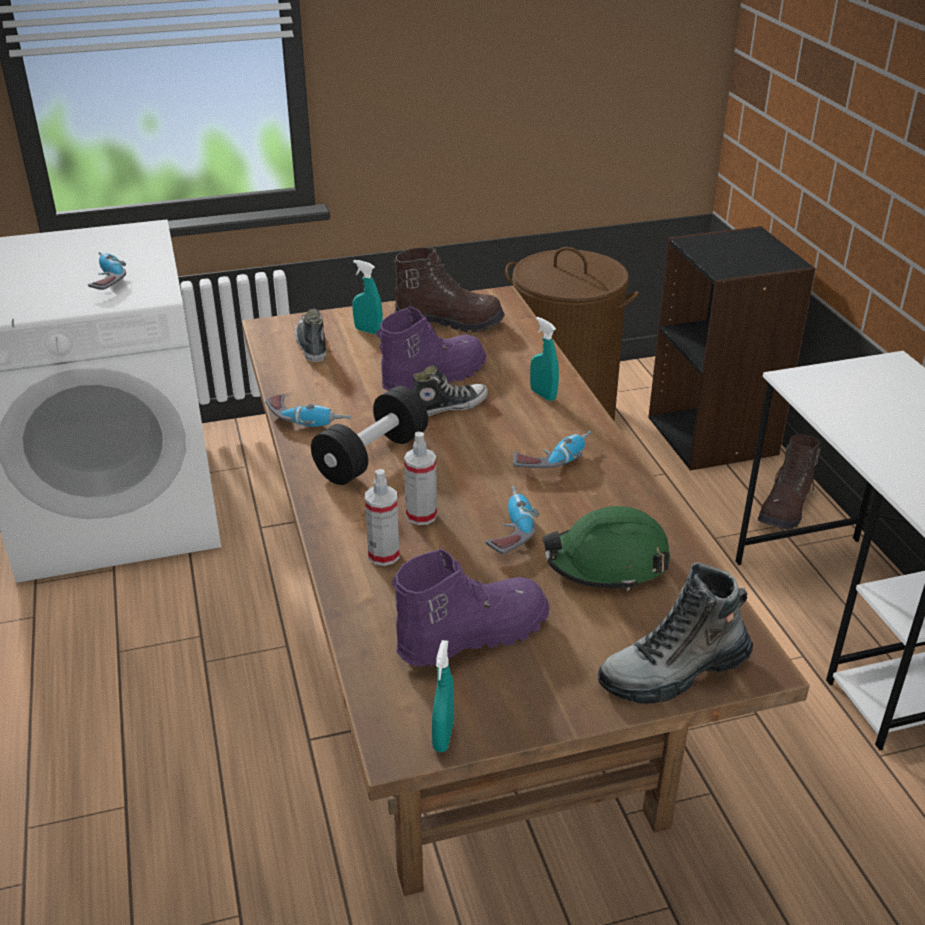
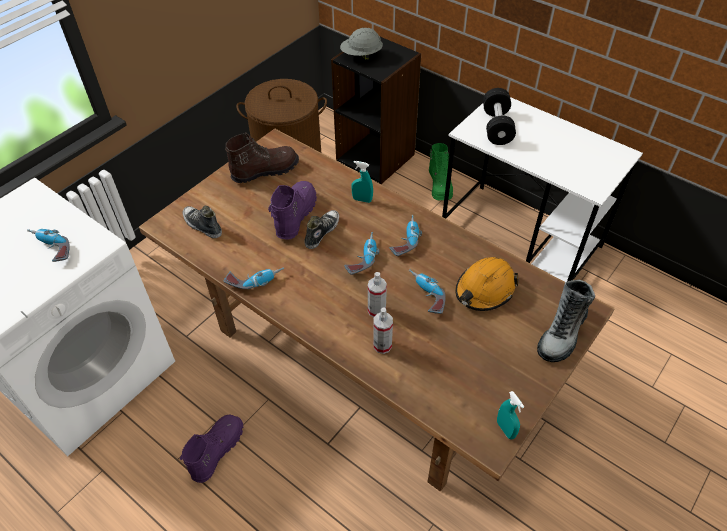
camera: 35 degrees left, 15 degrees up
black dumbbell [311,386,428,485] -> black dumbbell moved to [483,88,516,145]
turquoise spray bottle [352,260,383,335] -> none
purple boot [392,549,550,667] -> purple boot moved to [180,415,243,483]
green hard hat [543,506,670,591] -> orange hard hat [455,257,519,311]
brown boot [758,435,822,530] -> green boot [429,143,453,200]
none -> grey hard hat [340,28,383,60]
none -> power drill [344,232,380,275]

